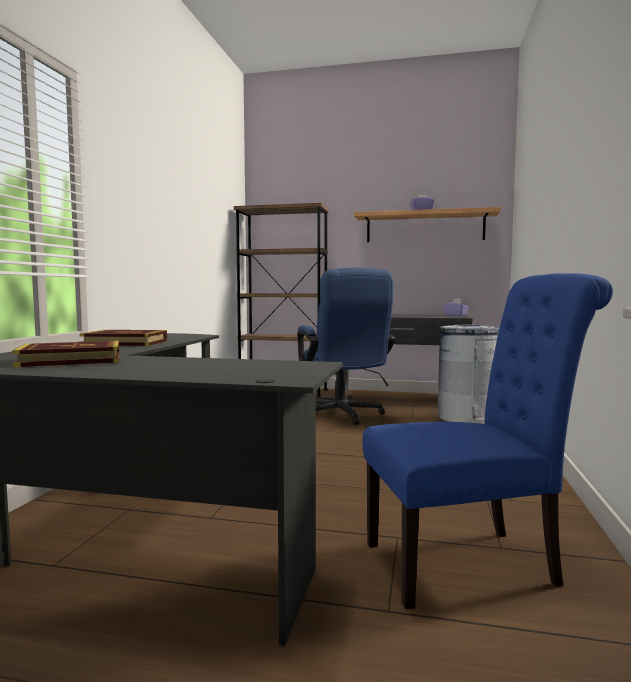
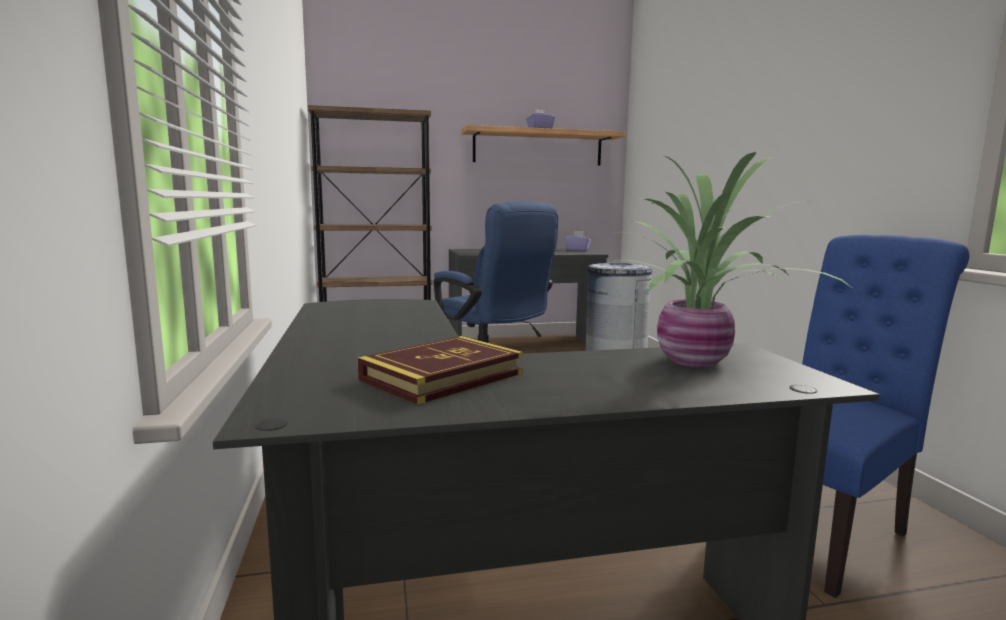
camera: 25 degrees left, 5 degrees up
book [80,330,167,346] -> none
none -> potted plant [601,152,854,367]

